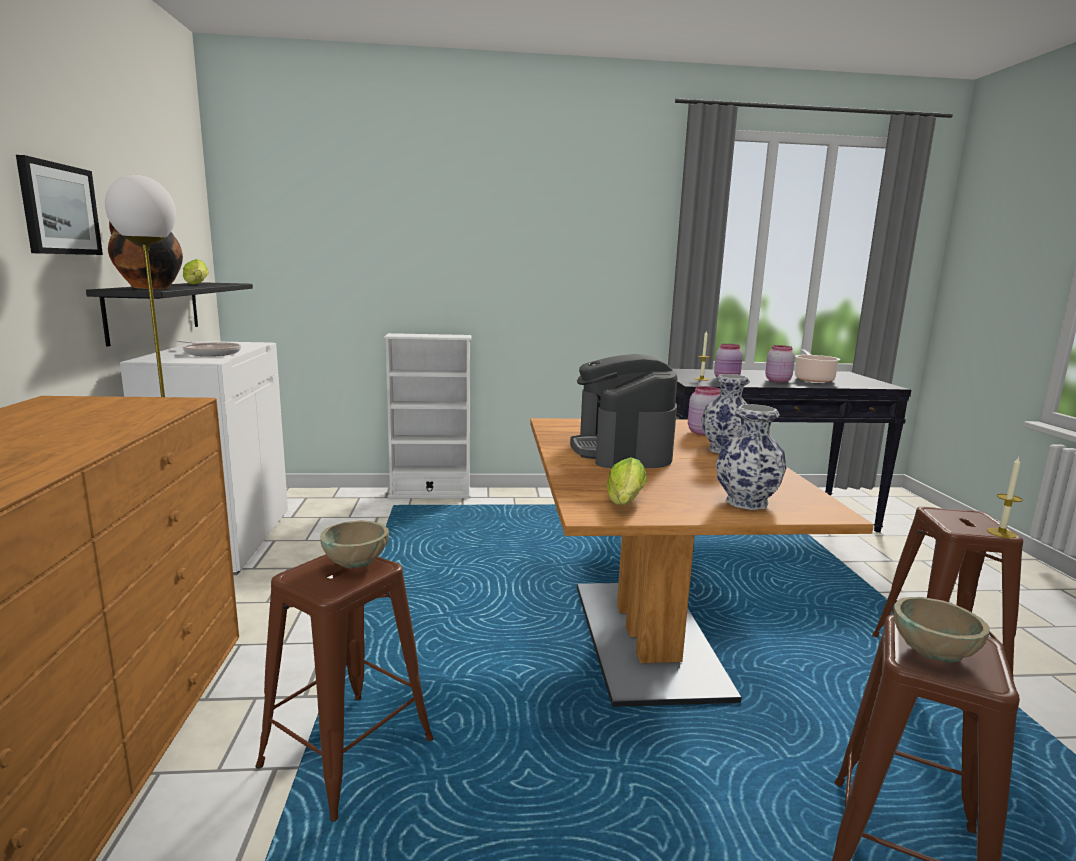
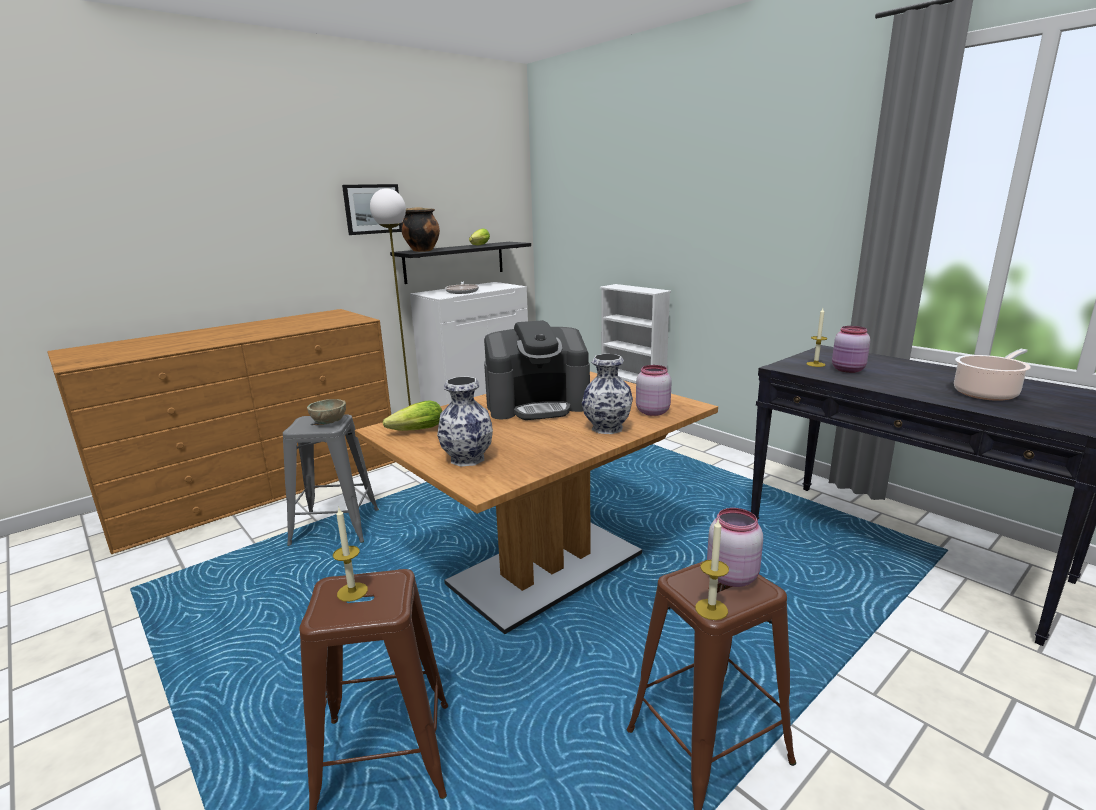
camera: 55 degrees right, 5 degrees up
brown stool [256,554,434,822] -> grey stool [283,414,379,546]
coffee machine [570,354,677,468] -> coffee machine turned 150 degrees counterclockwise [484,320,590,420]
pink jar [765,345,795,382] -> pink jar moved to [707,508,763,587]
beige bowl [894,597,990,663] -> candle [333,508,368,602]

